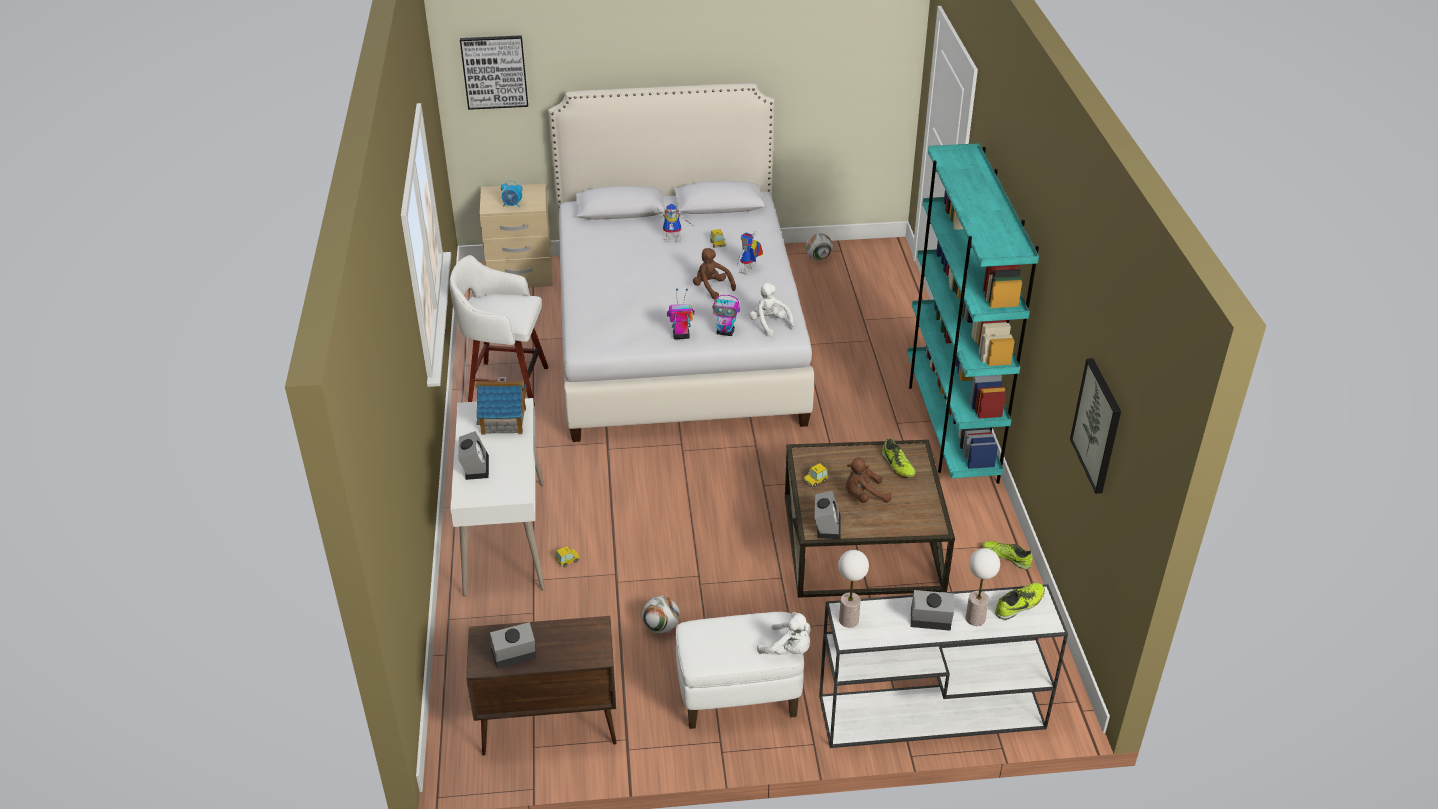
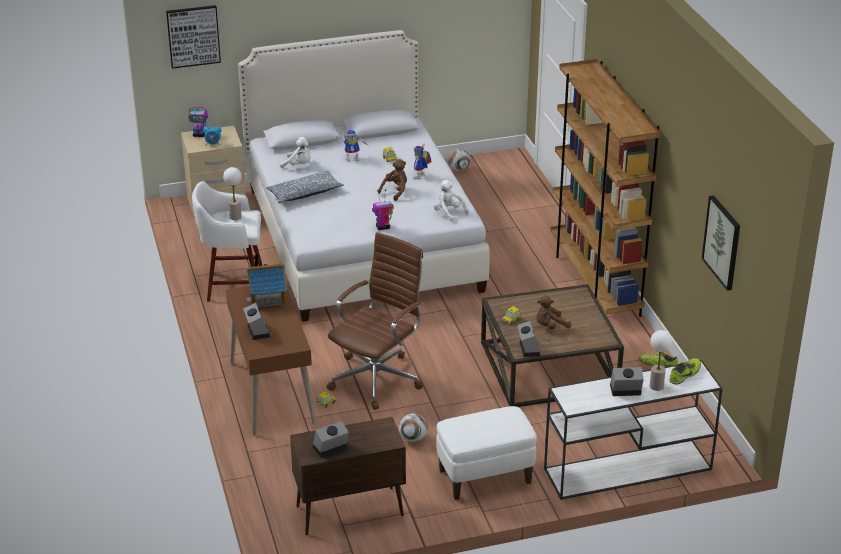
camera: 10 degrees left, 5 degrees down
white desk [450,398,545,596] -> brown desk [226,284,315,436]
brown plush toy [693,248,736,299] -> brown plush toy turned 90 degrees clockwise [378,159,407,201]
toy robot [712,295,740,336] -> toy robot moved to [188,107,208,137]
white plush toy [757,612,811,655] -> white plush toy moved to [280,137,311,168]
table lamp [838,550,869,628] -> table lamp moved to [223,167,242,220]
shoe [882,438,916,478] -> none
turquoise bookcase [907,143,1039,484] -> brown bookcase [551,59,661,317]
none -> pillow [267,171,344,203]
none -> brown office chair [327,232,423,410]

